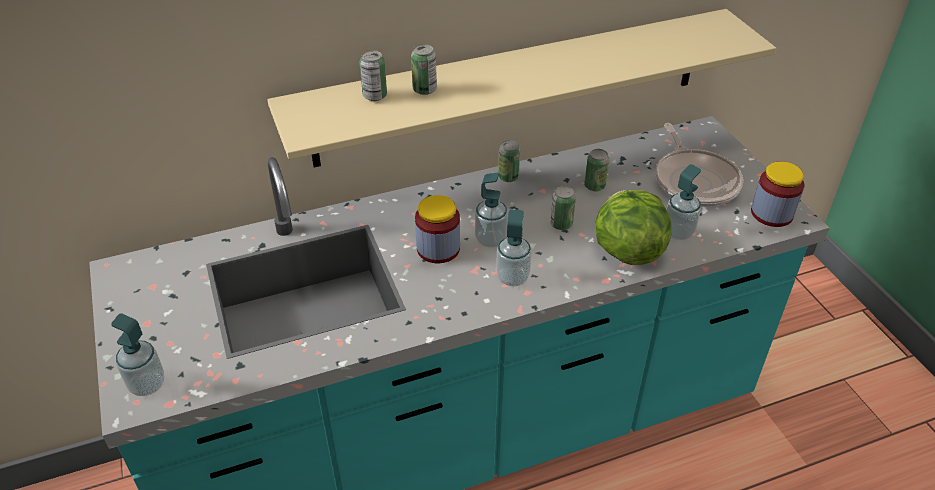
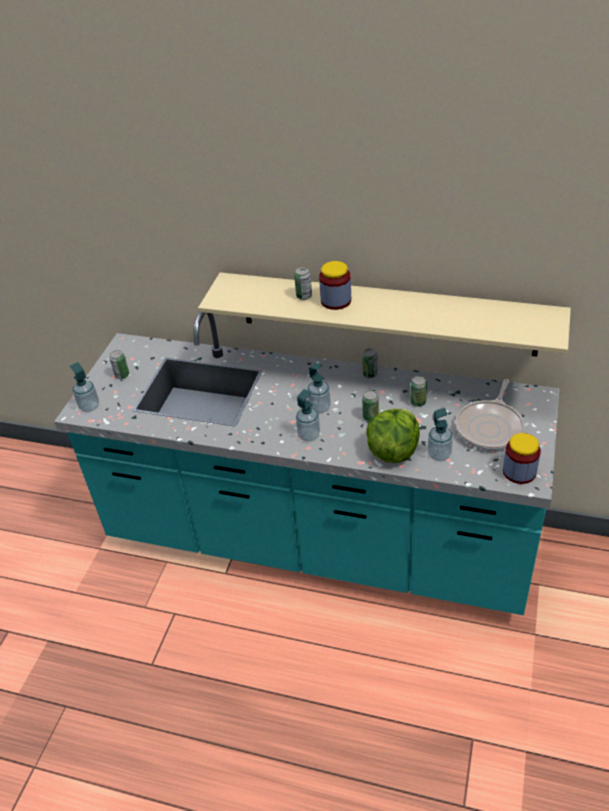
camera: 40 degrees right, 0 degrees up
can [359,50,387,101] -> can moved to [110,350,129,379]
jar [415,195,460,263] -> jar moved to [319,261,351,310]

